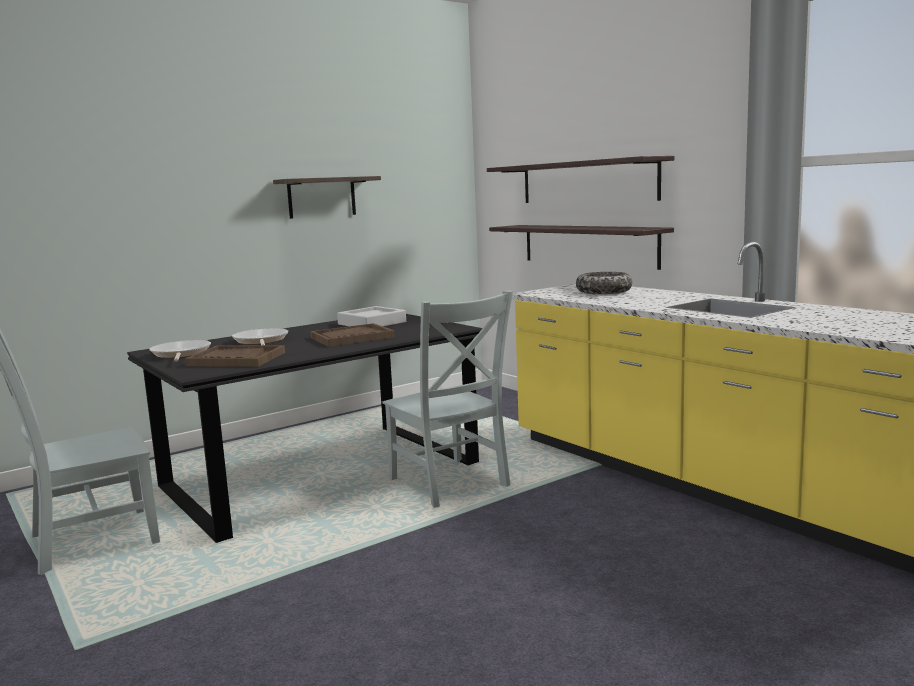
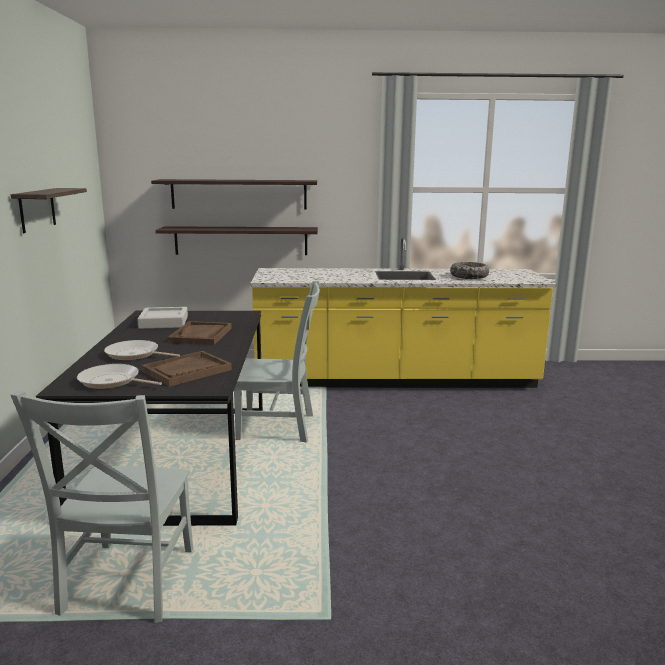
camera: 55 degrees left, 5 degrees up
bowl [576,272,632,294] -> bowl moved to [450,262,489,279]

